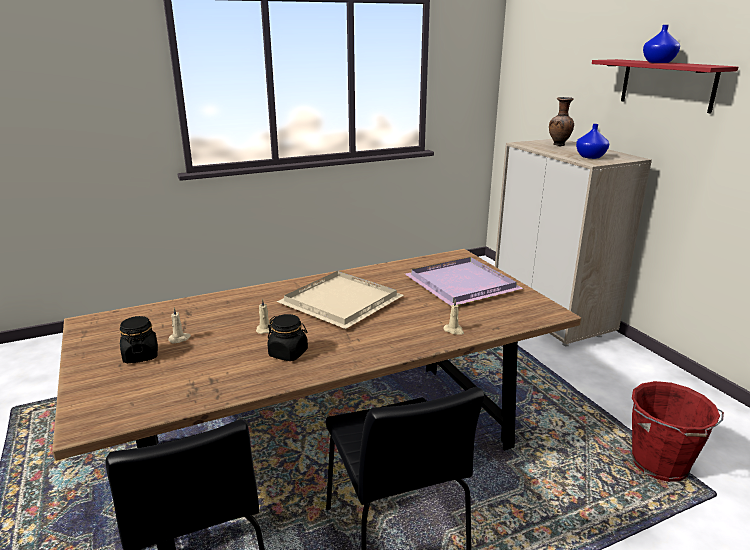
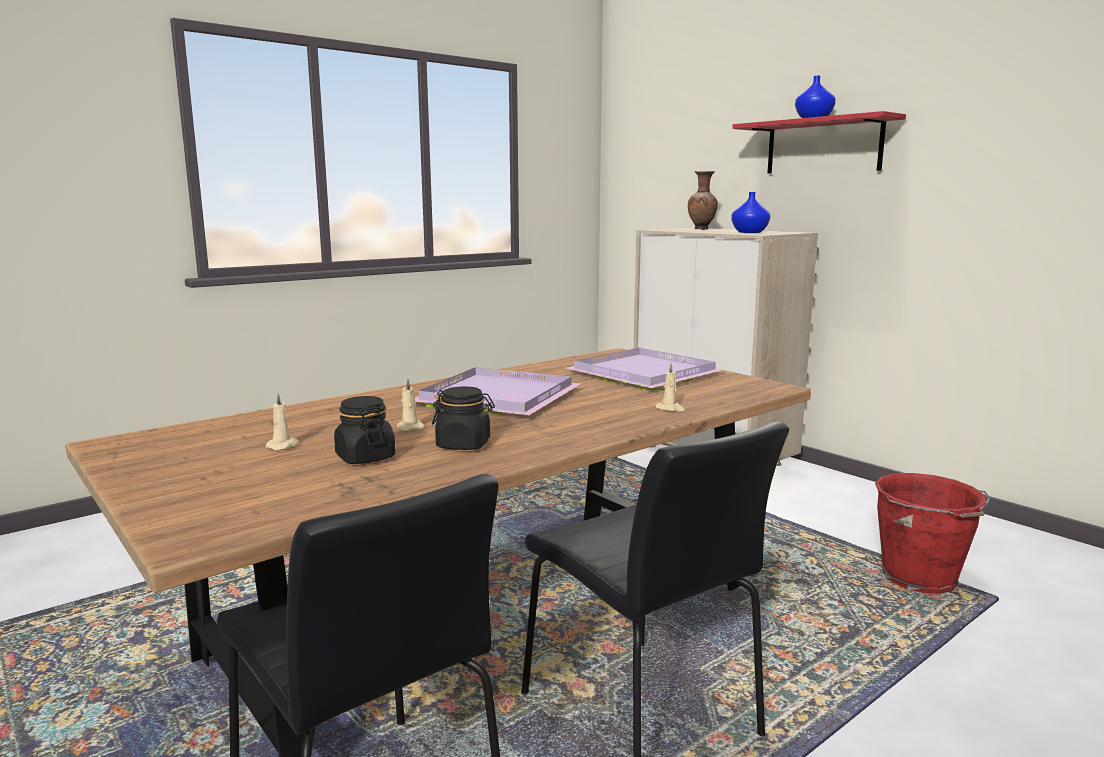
camera: 15 degrees left, 10 degrees down
black jar [120,316,158,363] -> black jar moved to [334,396,396,464]
beige tray [276,271,404,329] -> purple tray [415,367,580,415]

